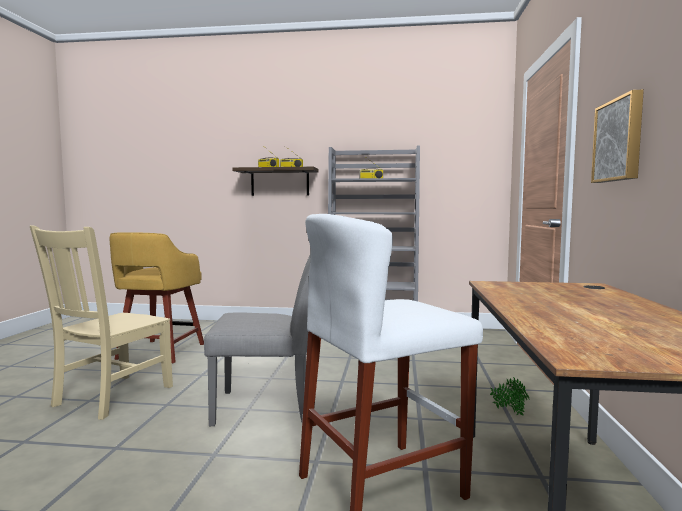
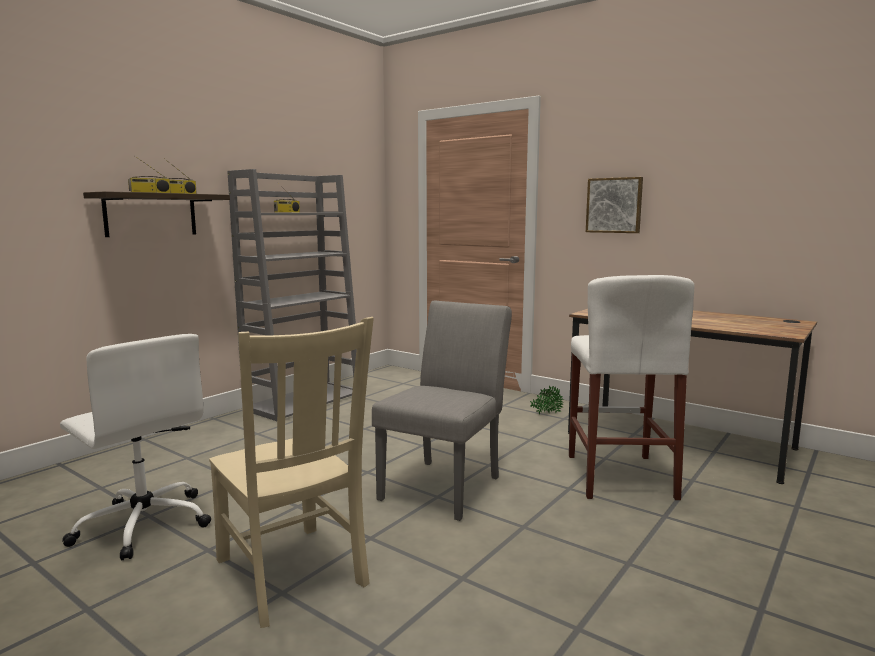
camera: 60 degrees left, 5 degrees up
yellow stool [109,232,204,363] -> white office chair [60,334,211,560]

